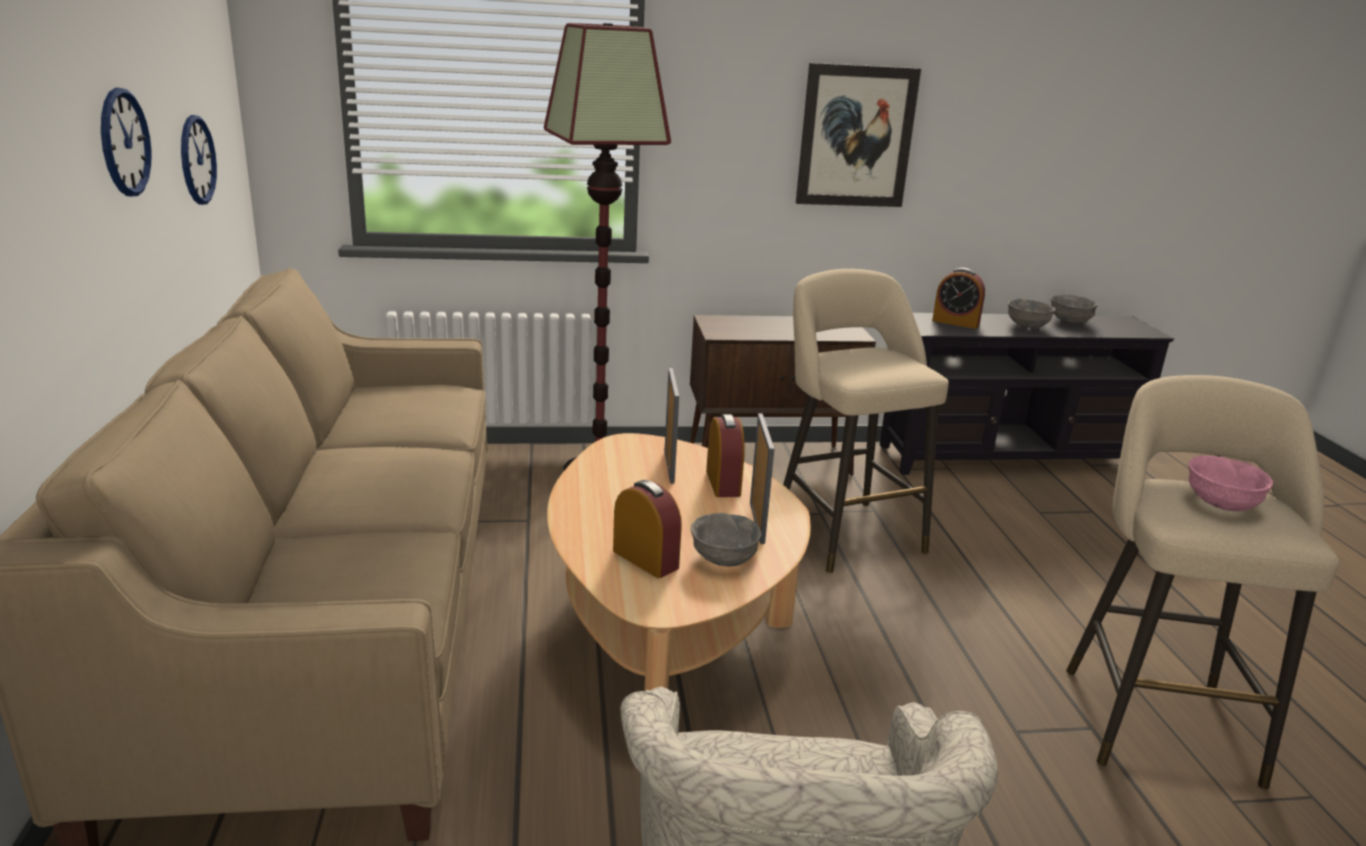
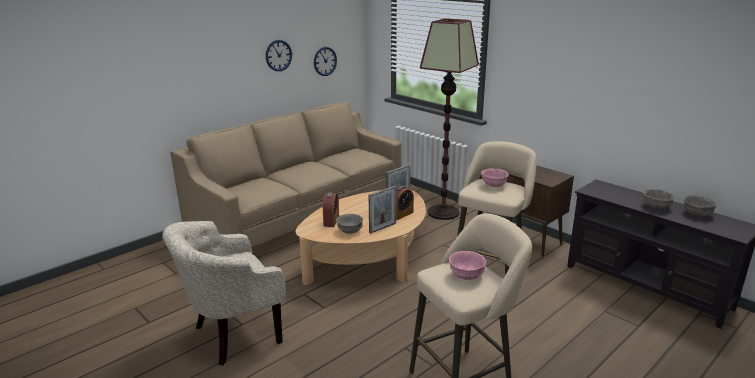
camera: 55 degrees right, 0 degrees up
picture [796,63,921,207] -> none
alarm clock [932,268,985,329] -> none
none -> pink bowl [481,168,508,187]

